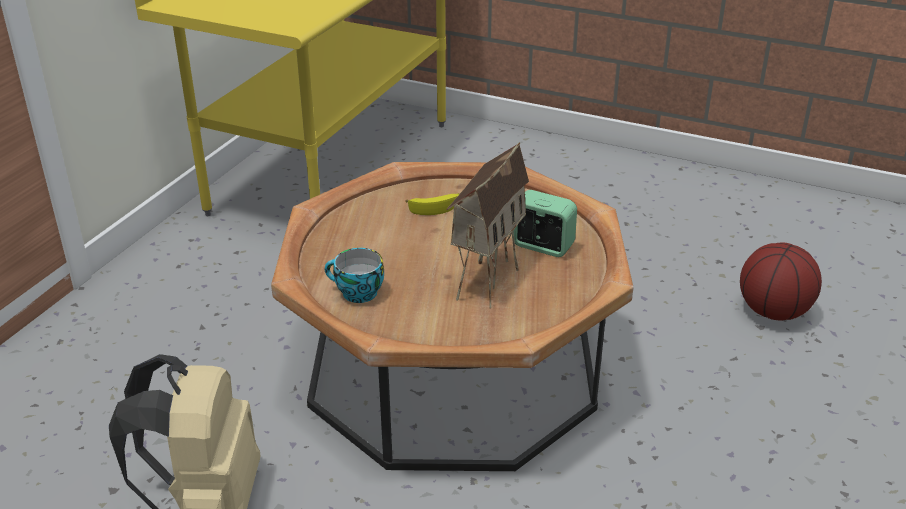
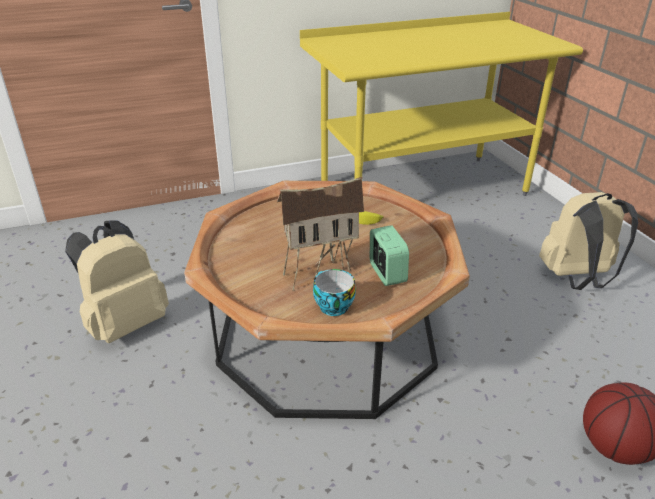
camera: 45 degrees right, 0 degrees up
cup [325,248,384,303] -> cup moved to [313,269,356,316]
none -> beige backpack [539,192,638,290]

